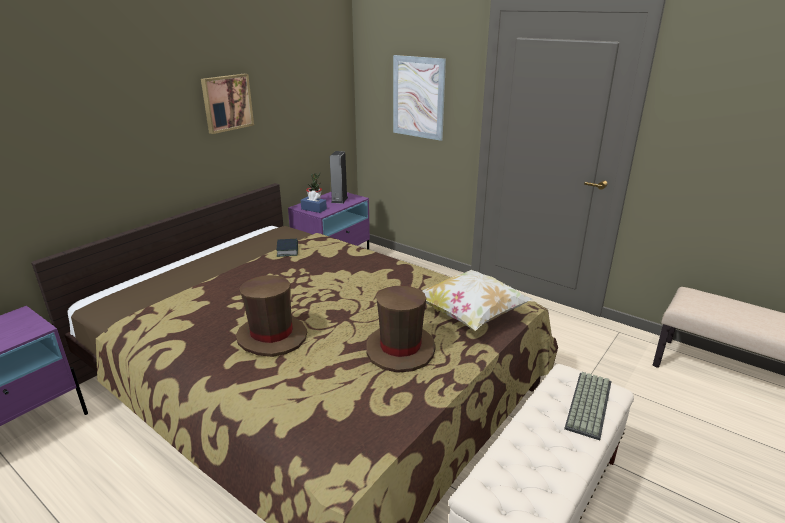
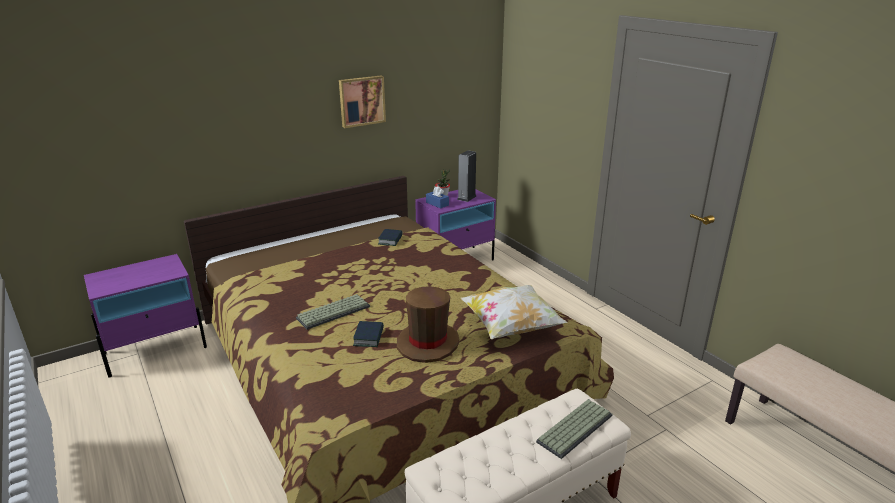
camera: 20 degrees right, 0 degrees up
brown hat [236,275,307,357] -> keyboard [296,294,370,330]
picture [393,55,446,141] -> none
none -> book [353,321,384,347]

